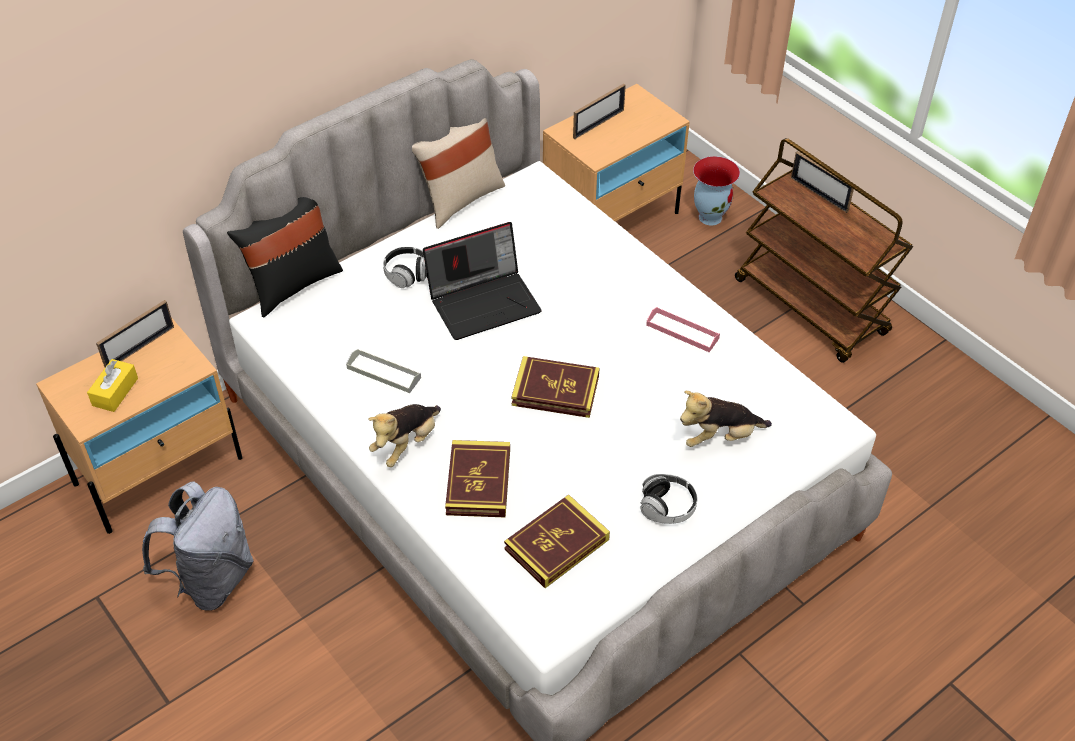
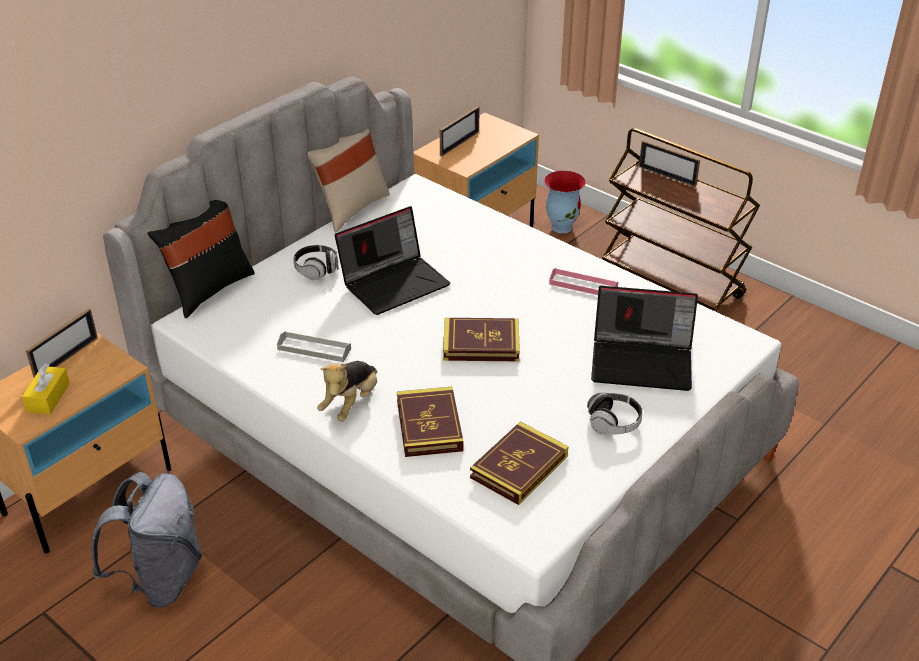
camera: 10 degrees left, 10 degrees down
plush toy [680,391,772,447] -> laptop [591,286,698,391]

